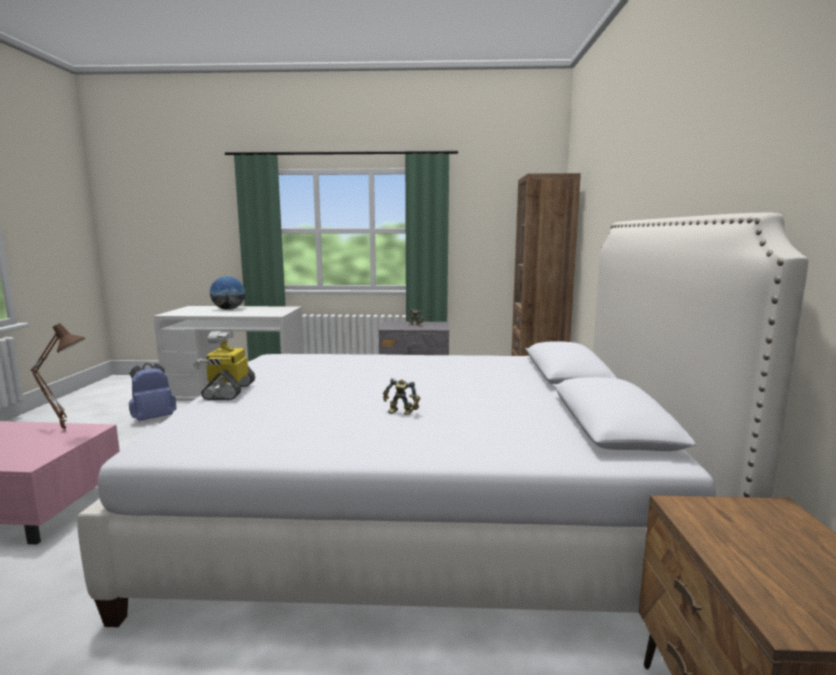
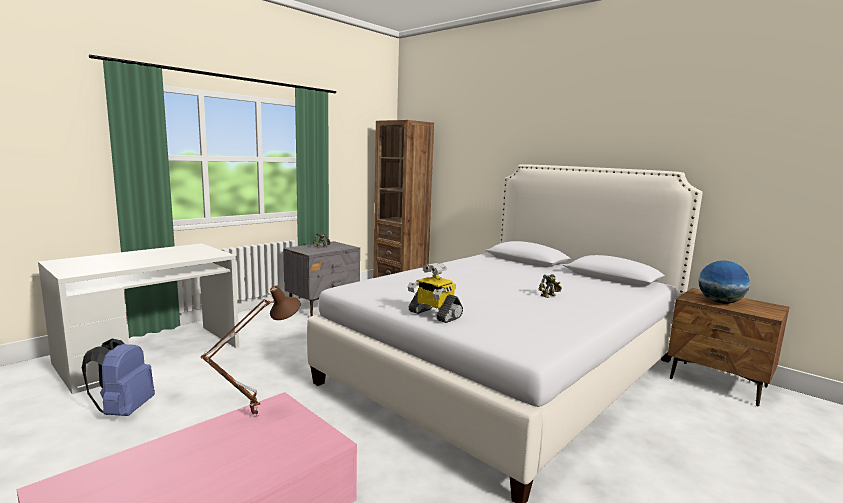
camera: 50 degrees left, 0 degrees up
globe [210,276,245,310] -> globe moved to [699,261,750,304]

